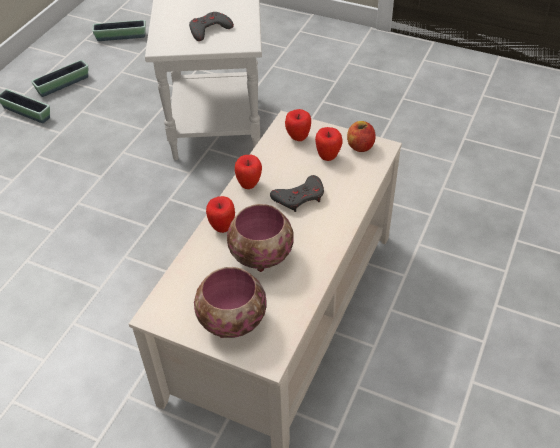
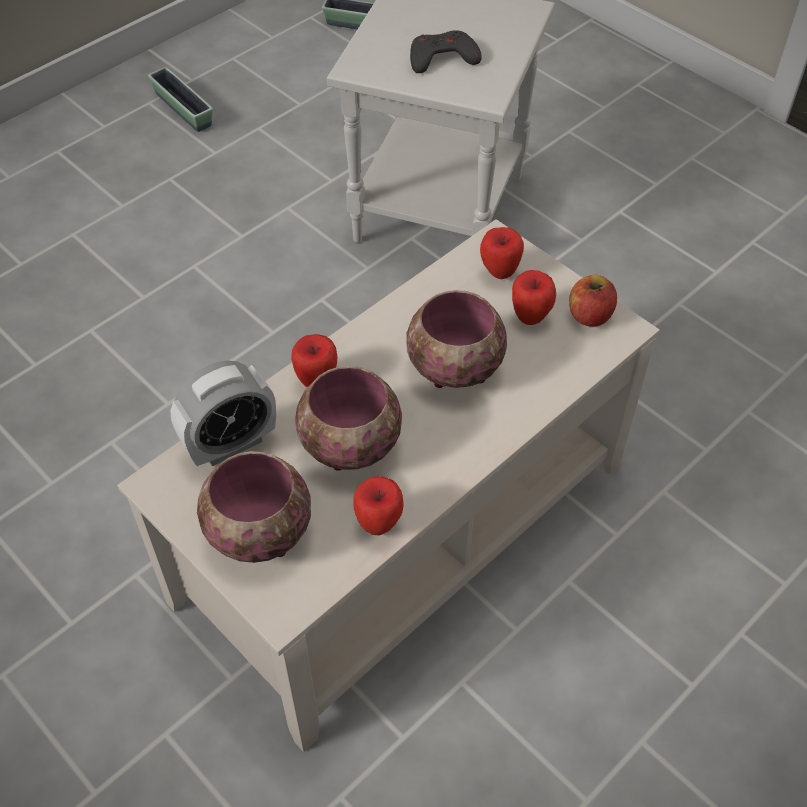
camera: 20 degrees right, 5 degrees up
planter [31,60,88,97] -> none
apple [235,155,262,189] -> apple moved to [353,476,403,535]
grey game controller [270,175,324,212] -> bowl [406,290,507,388]
none -> alarm clock [170,361,276,466]

